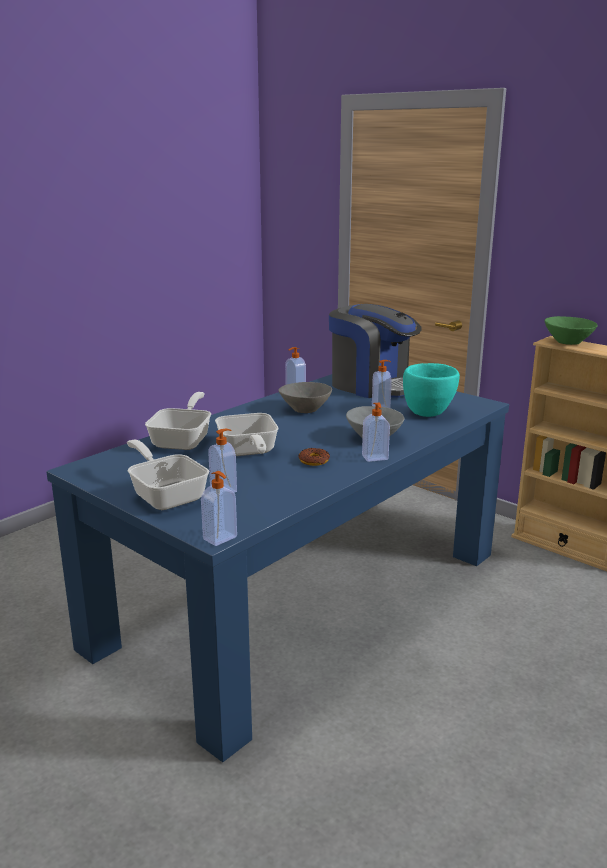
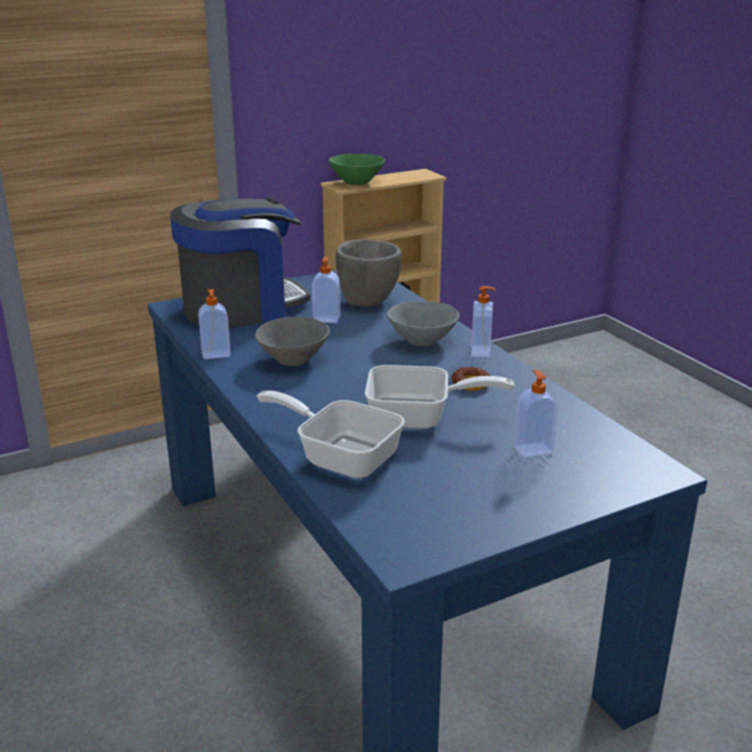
camera: 70 degrees left, 5 degrees up
frying pan [127,440,209,510] -> none
soap dispenser [201,471,237,546] -> none
turquoise bowl [403,363,460,417] -> grey bowl [336,239,402,307]

